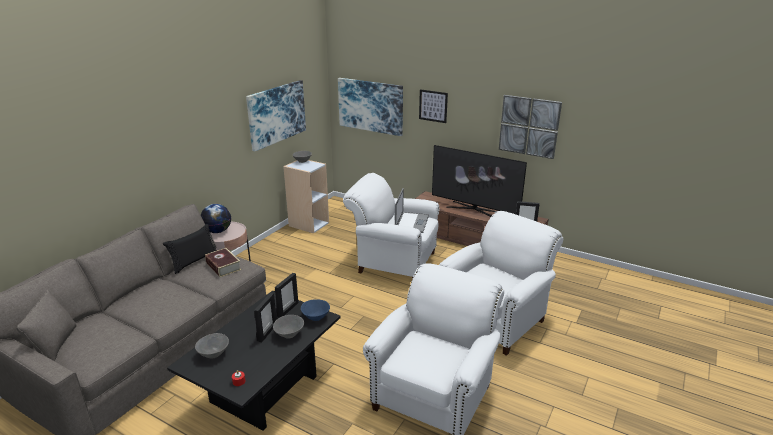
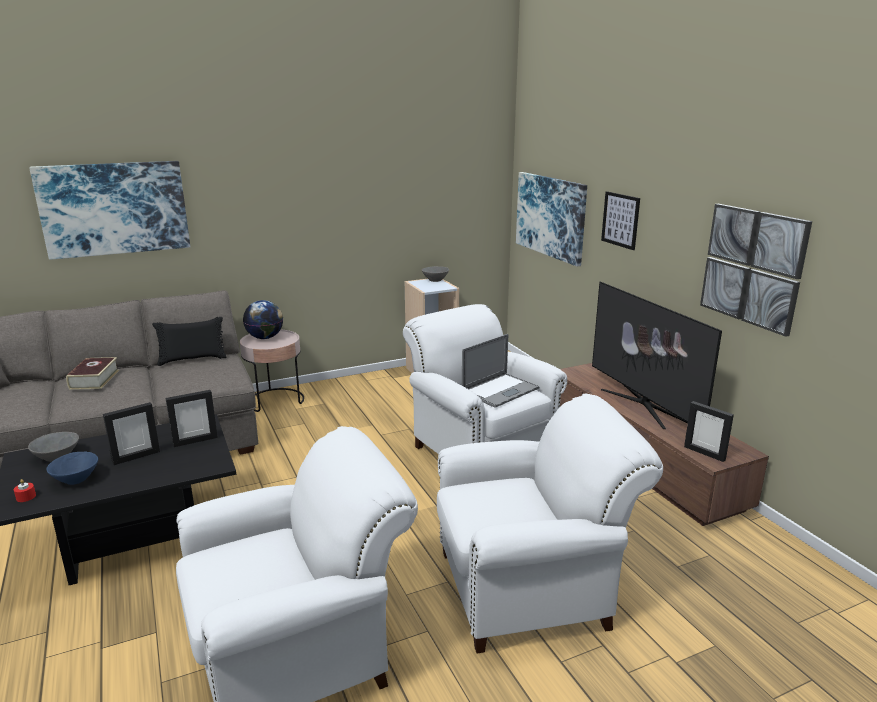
camera: 35 degrees right, 5 degrees down
book [205,248,241,277] -> book moved to [66,357,119,390]
picture [246,80,306,151] -> picture moved to [29,161,190,260]
grey bowl [273,315,304,339] -> none
blue bowl [301,299,330,321] -> blue bowl moved to [46,452,98,485]

